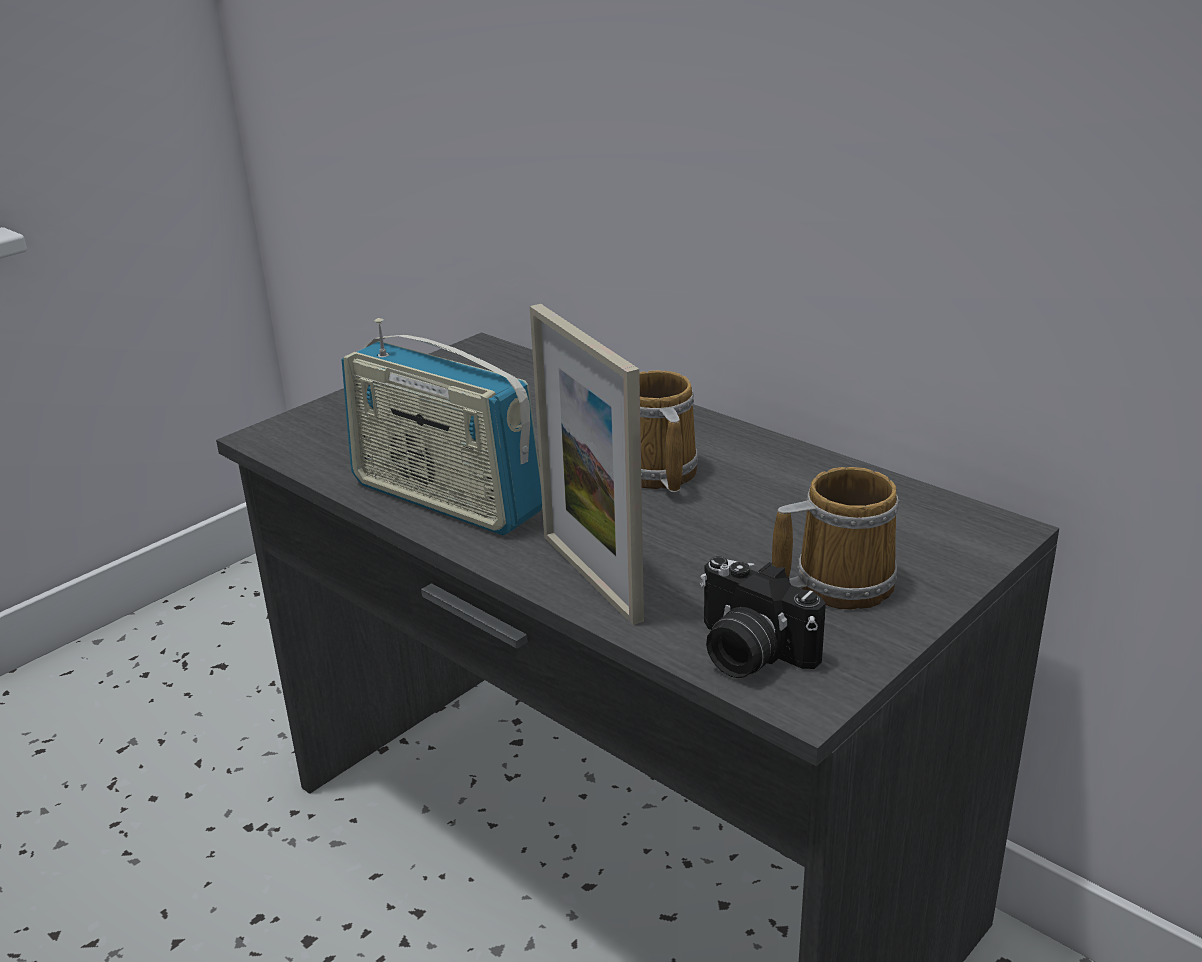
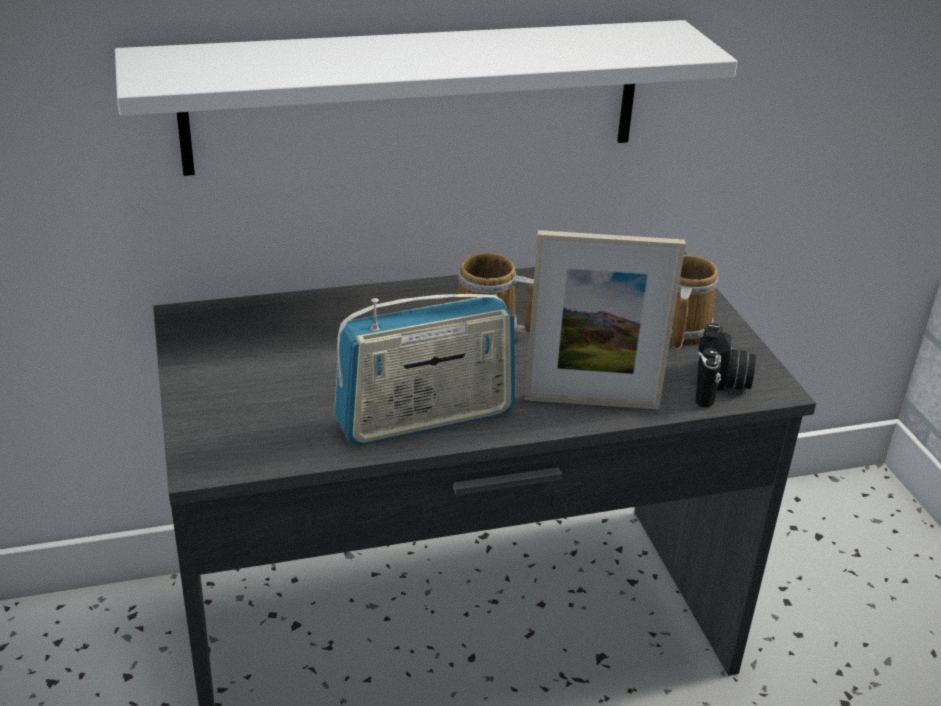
camera: 60 degrees left, 5 degrees up
camera [700,556,826,678] -> camera turned 60 degrees counterclockwise [695,323,756,408]
none -> white shelf [115,20,738,176]

